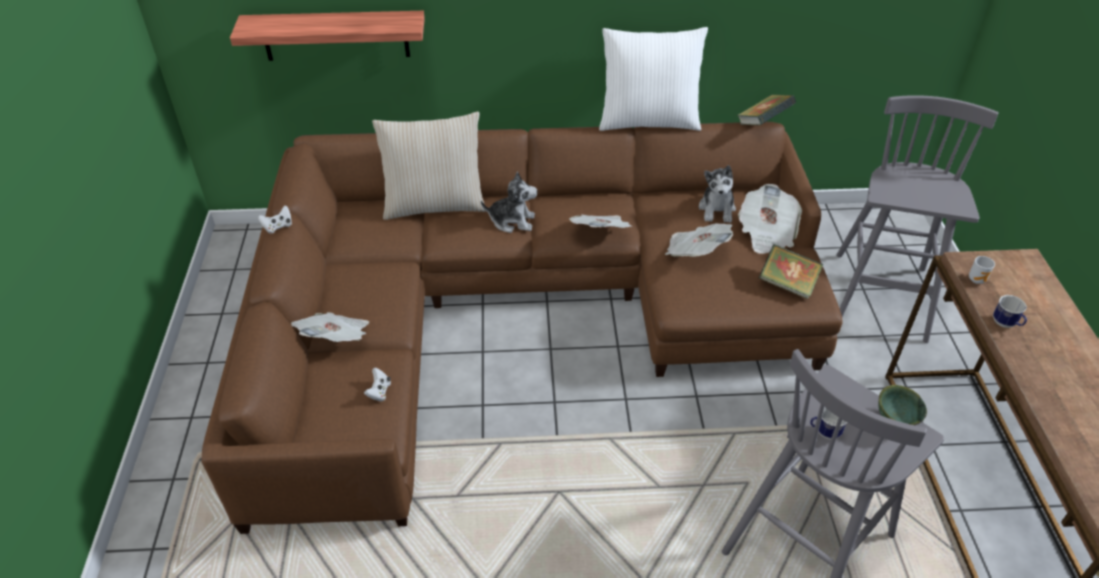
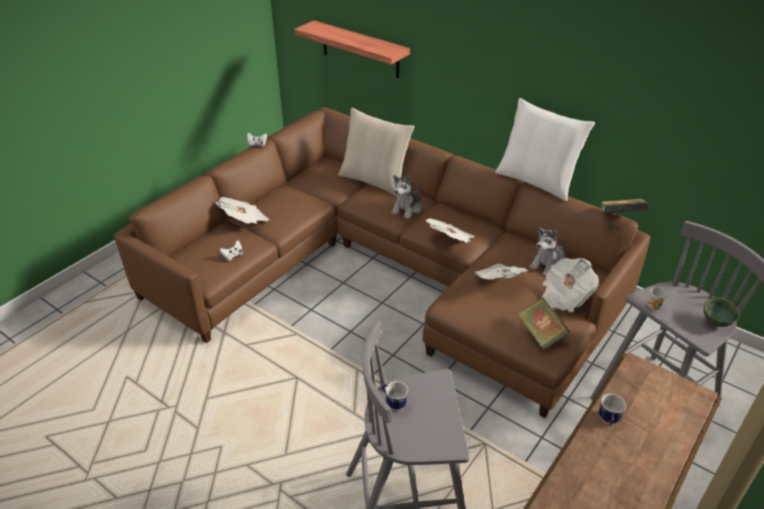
camera: 40 degrees right, 5 degrees down
plush toy [481,172,538,233] -> plush toy turned 75 degrees clockwise [391,175,421,219]
green bowl [878,385,927,425] -> green bowl moved to [704,297,740,327]
mug [969,256,995,284] -> mug moved to [647,287,667,310]

